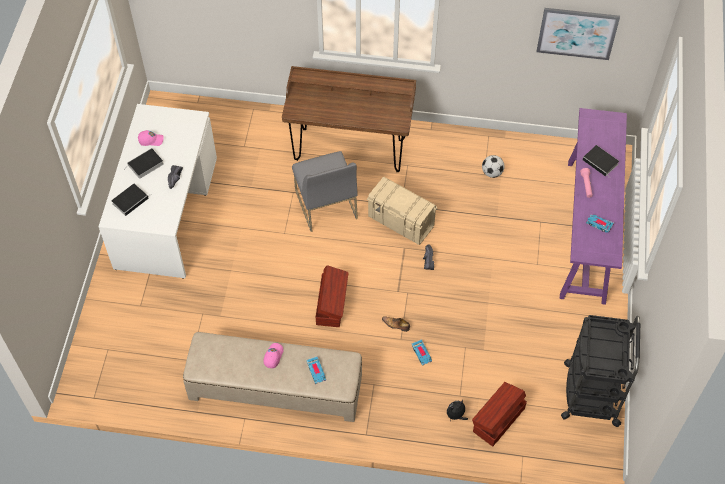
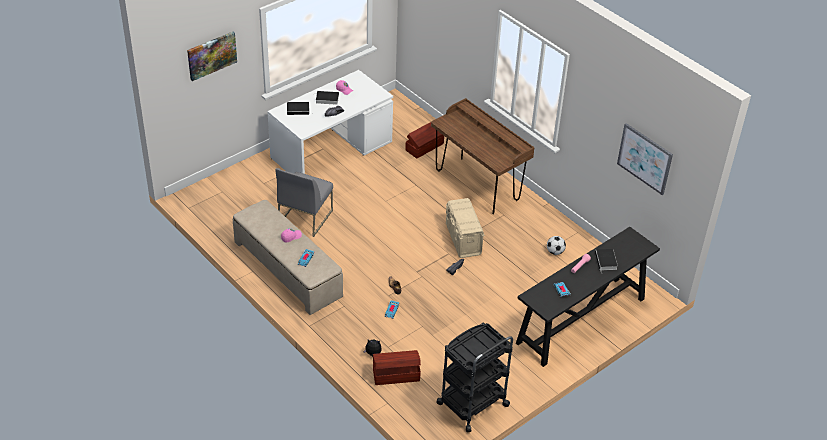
camera: 40 degrees right, 15 degrees down
grey chair [292,151,358,232] -> grey chair moved to [275,168,333,237]
brown storage box [316,265,349,327] -> brown storage box moved to [405,122,444,158]
purple console table [560,108,627,305] -> black console table [516,227,660,367]
none -> picture [187,32,237,81]

